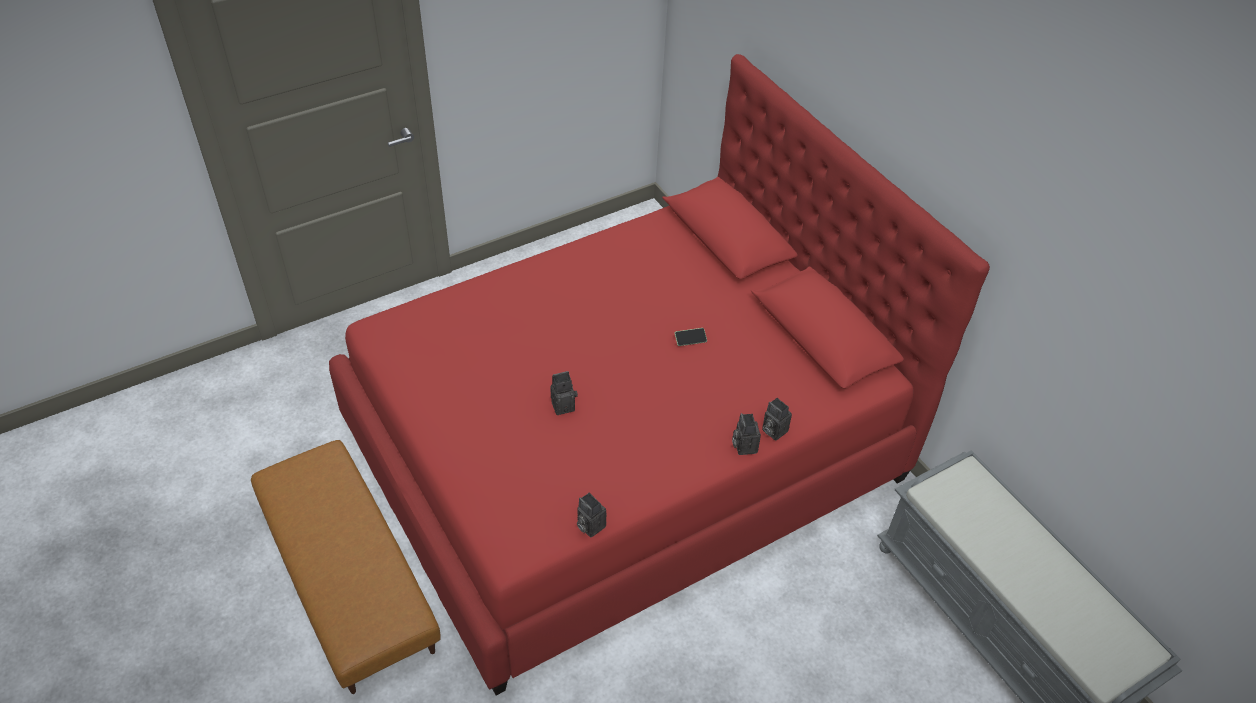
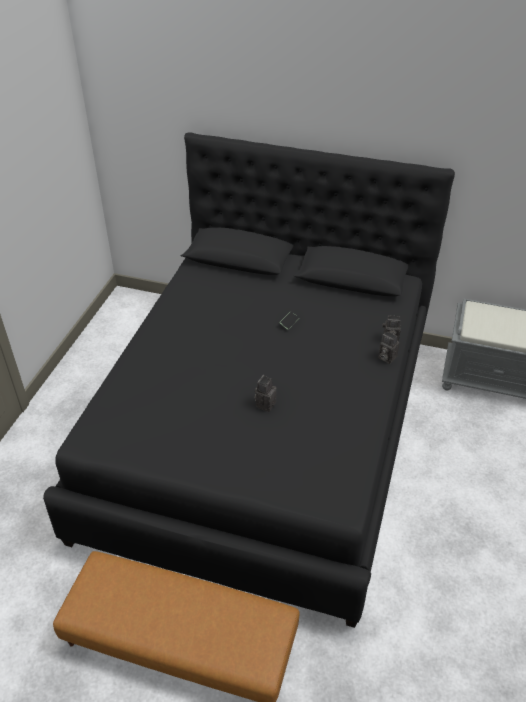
camera: 40 degrees left, 5 degrees down
red bed [329,54,990,696] -> black bed [43,132,455,628]
camera [577,492,607,538] -> none

